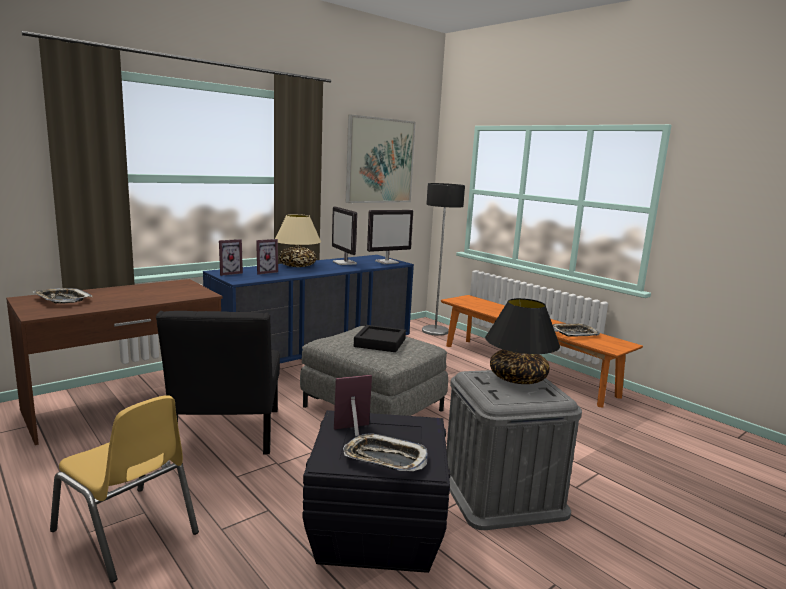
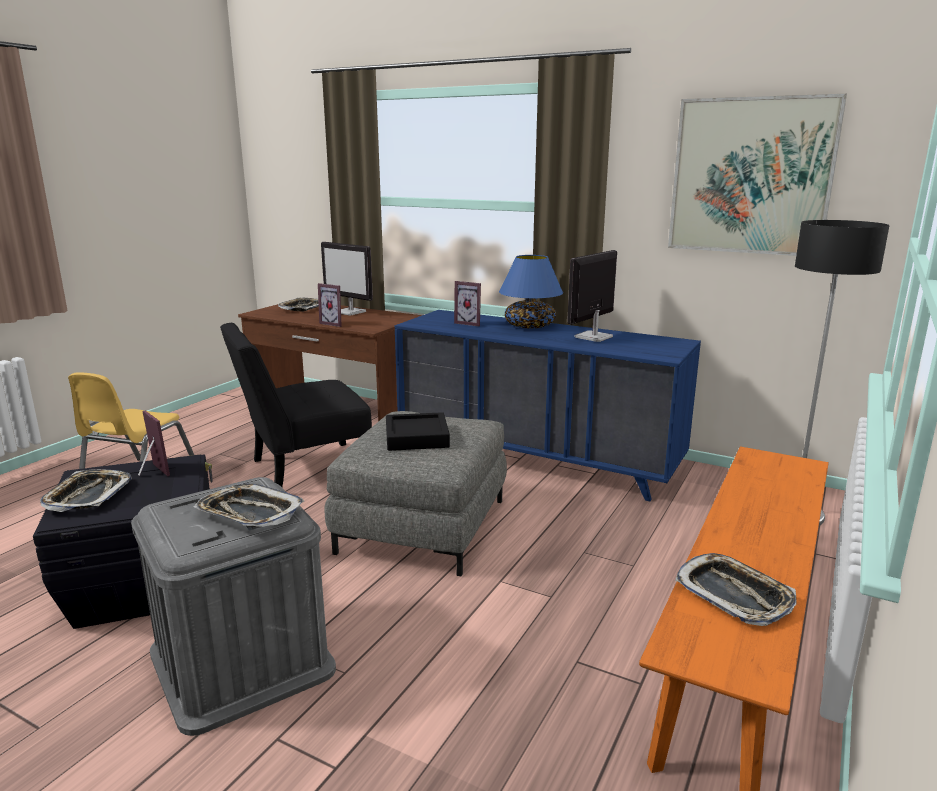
camera: 70 degrees right, 5 degrees up
picture frame [219,239,243,276] -> picture frame moved to [318,283,342,327]
beige table lamp [275,214,321,267] -> blue table lamp [499,255,563,328]
monitor [367,210,413,264] -> monitor moved to [321,242,373,315]
black table lamp [485,298,560,384] -> tray [194,484,304,527]

